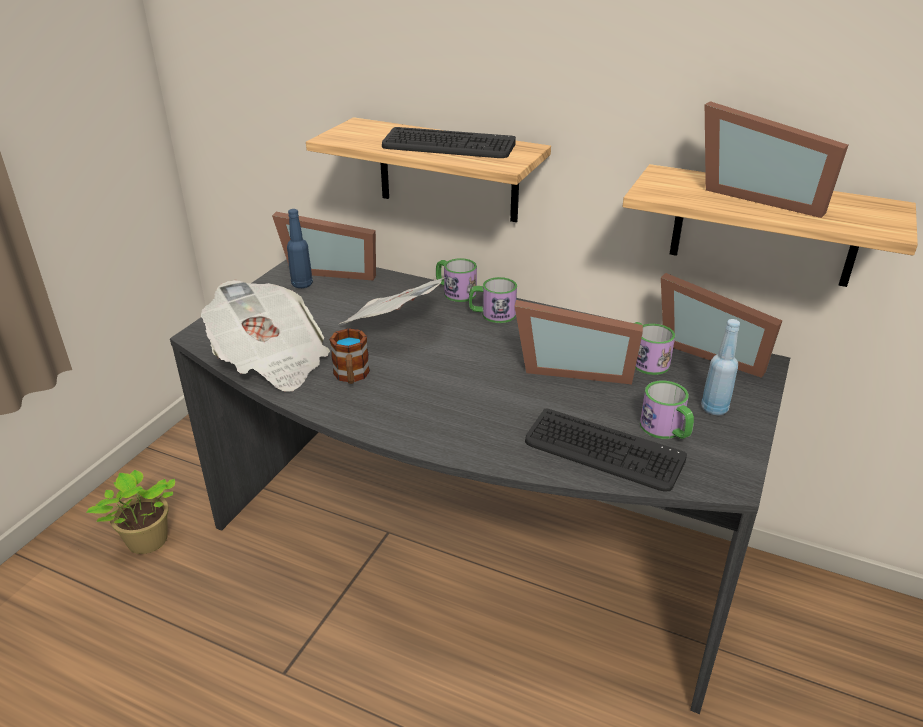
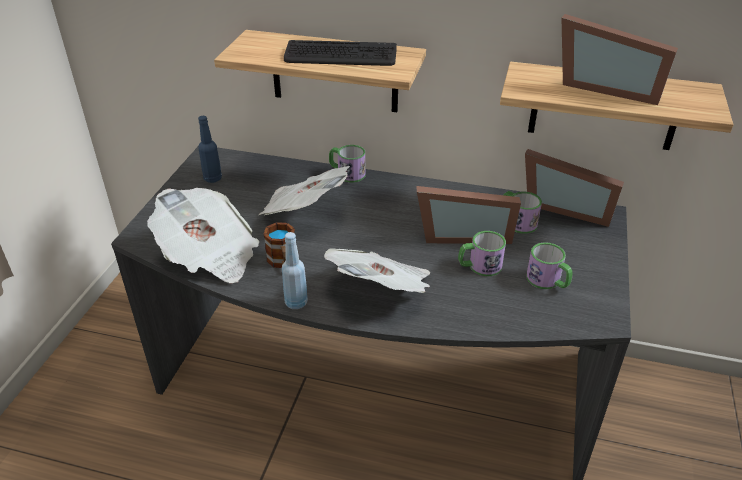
camera: 10 degrees left, 5 degrees up
potted plant [86,470,175,554] -> none
picture frame [272,212,376,280] -> none
mug [469,277,517,323] -> mug moved to [458,231,506,276]
keyboard [525,409,687,492] -> none
blue bottle [701,319,740,416] -> blue bottle moved to [282,232,308,309]
none -> newspaper [324,249,431,293]

